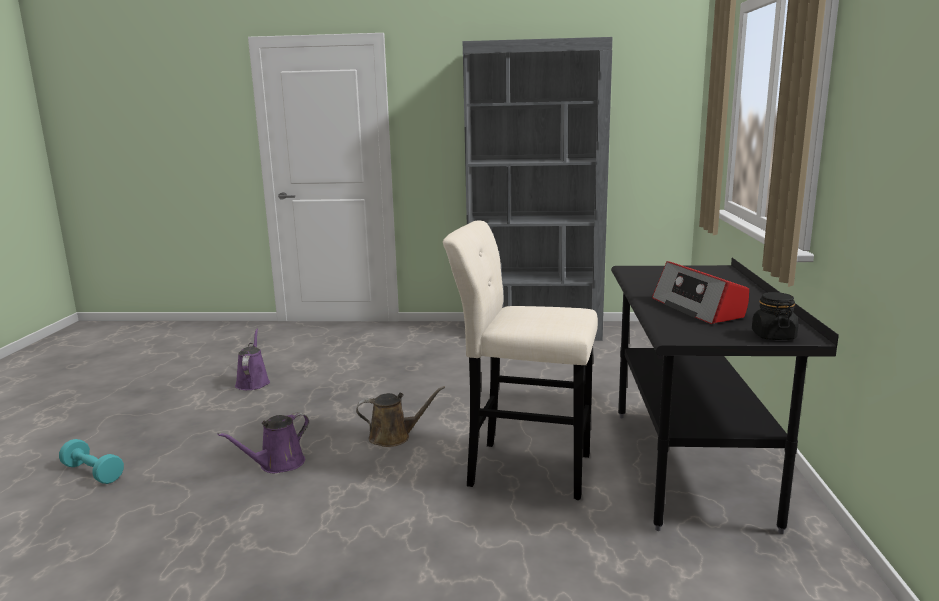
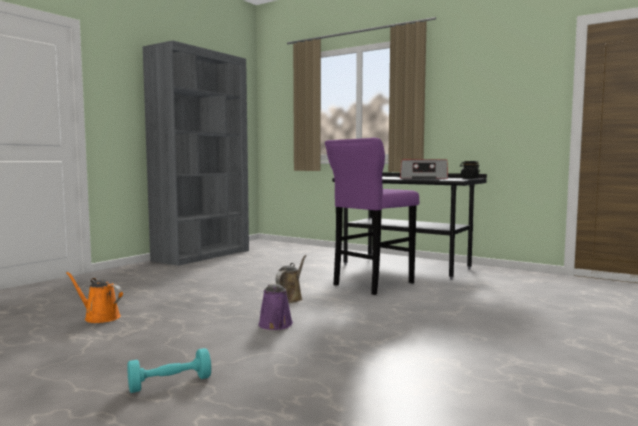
camera: 60 degrees left, 10 degrees down
purple watering can [235,329,270,390] -> orange watering can [66,272,123,323]
beige stool [443,220,598,500] -> purple stool [325,138,419,295]

